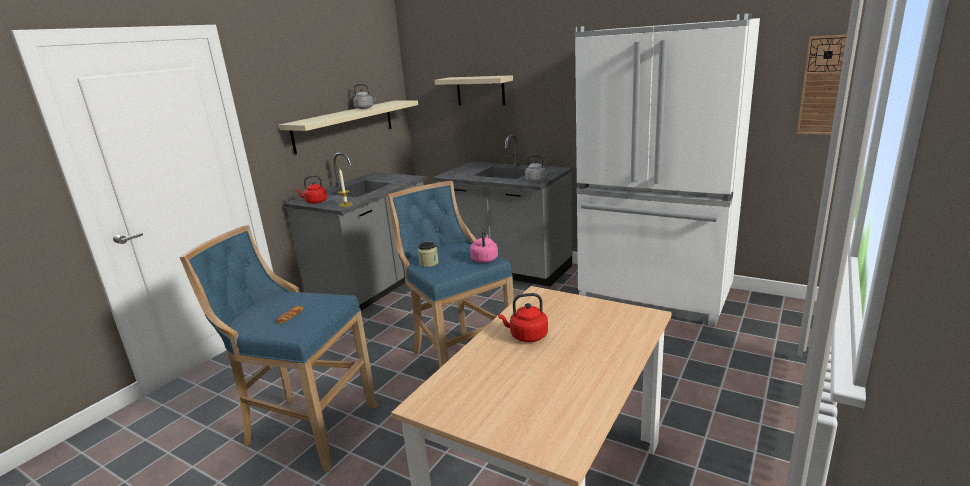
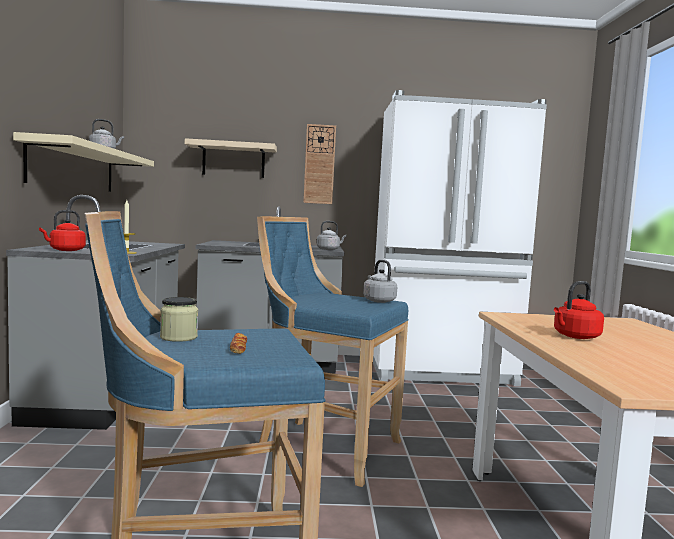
camera: 35 degrees left, 15 degrees down
jar [418,242,439,267] -> jar moved to [160,297,198,342]
pink kettle [470,226,498,263] -> grey kettle [363,260,397,303]
wall clock [797,35,847,135] -> wall clock moved to [303,124,336,204]

